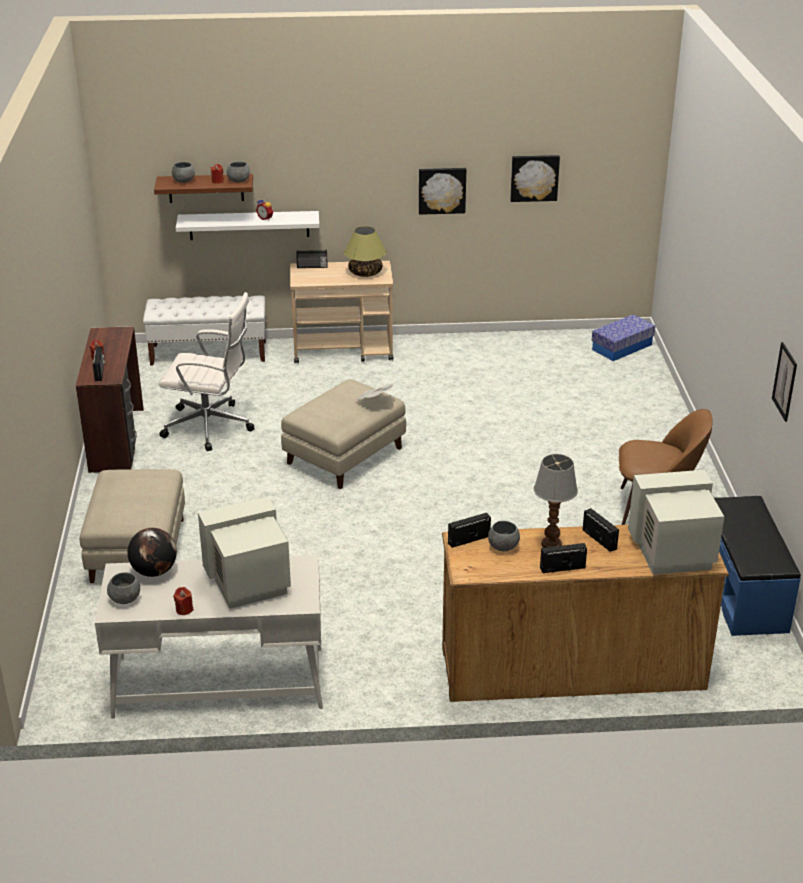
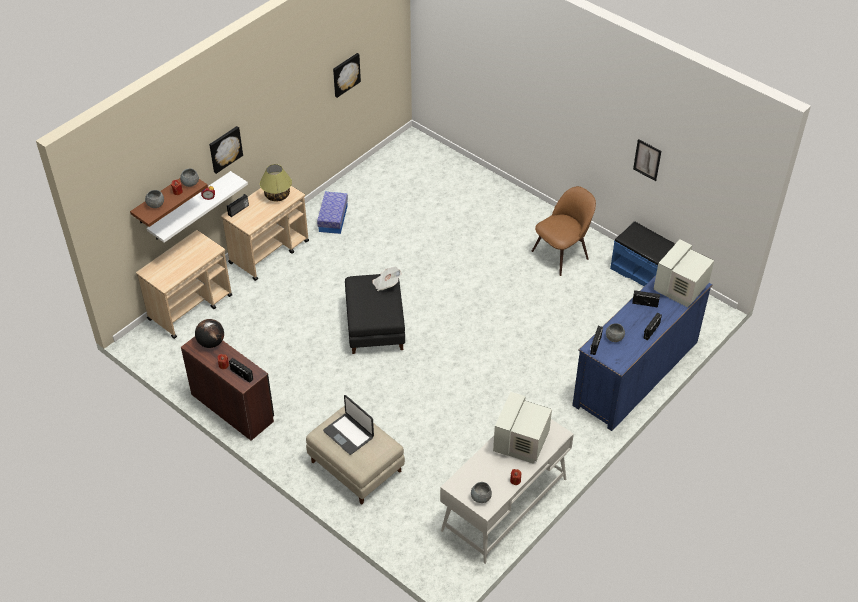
camera: 45 degrees left, 15 degrees up
globe [128,528,177,577] -> globe moved to [195,319,224,348]
white bench [143,296,266,365] -> beige cart [136,230,232,339]
white office chair [159,292,254,451] -> none
beige ottoman [281,379,406,489] -> black ottoman [345,274,405,354]
picture [419,168,466,215] -> picture moved to [209,126,243,174]
brown dresser [442,525,729,702] -> blue dresser [572,276,713,431]
table lamp [534,454,578,548] -> none
storage box [592,315,655,361] -> storage box moved to [317,192,348,234]
none -> laptop [323,395,374,455]

